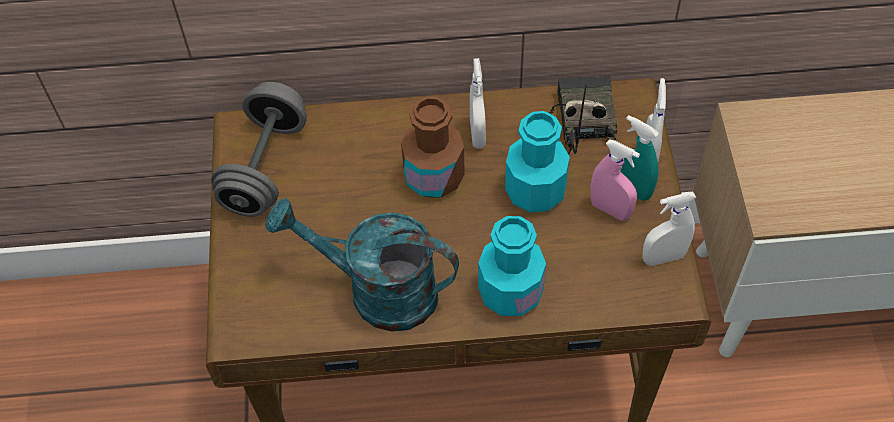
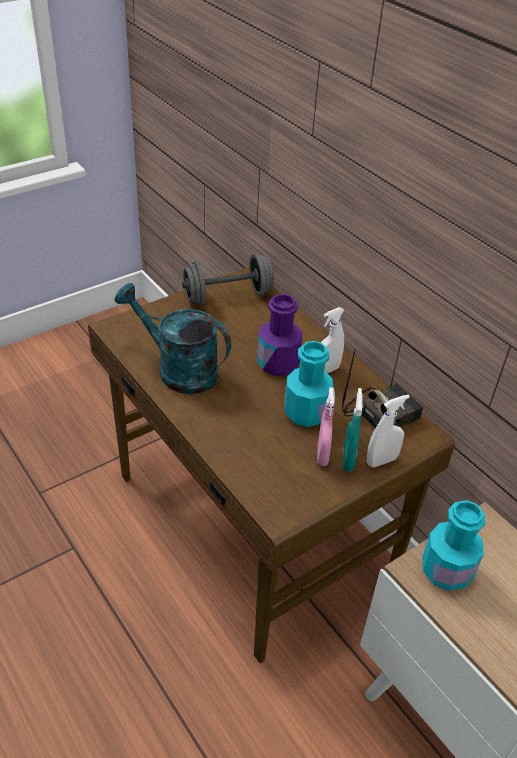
camera: 55 degrees right, 15 degrees down
turquoise watering can [266,198,459,332] -> turquoise watering can turned 45 degrees counterclockwise [115,283,231,394]
brown bottle [401,97,465,198] -> purple bottle [257,294,303,376]
turquoise bottle [478,216,546,316] -> turquoise bottle moved to [422,500,486,590]
white spray bottle [642,192,696,266] -> none

